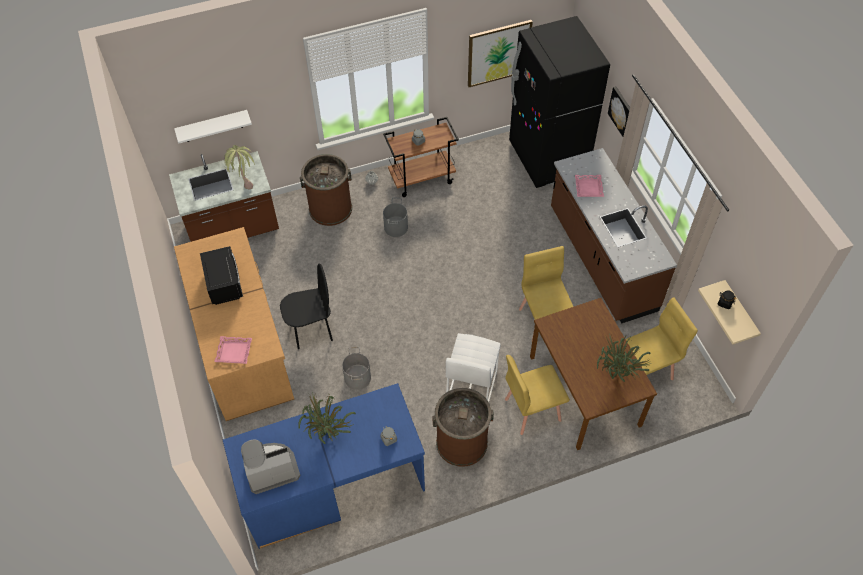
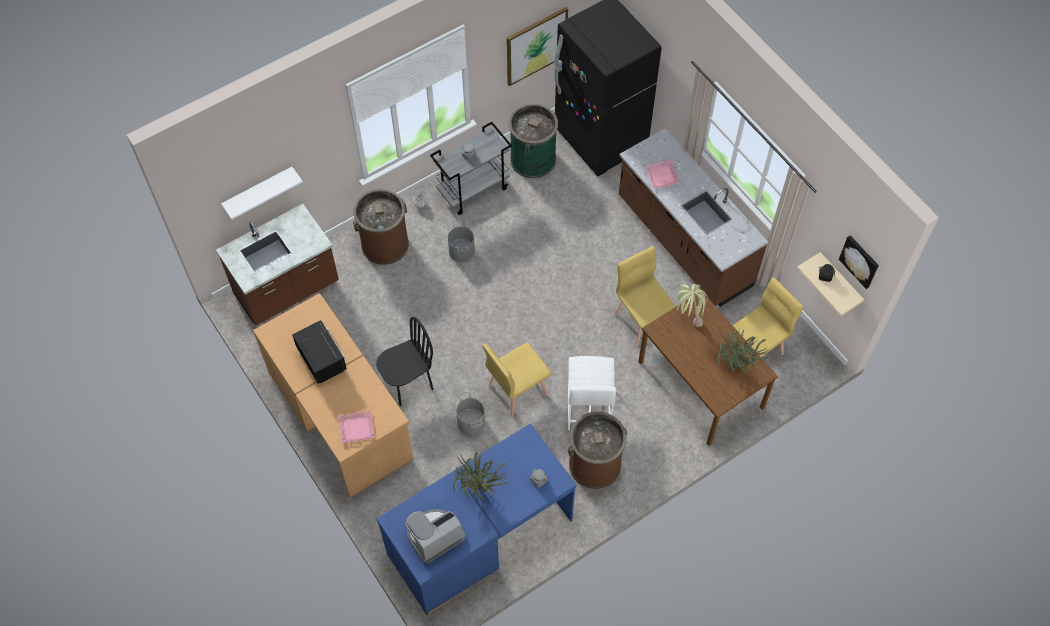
camera: 15 degrees left, 5 degrees up
potted plant [224,145,255,189] -> potted plant moved to [677,284,708,327]
brown cart [383,117,459,197] -> grey cart [430,122,512,215]
yellow chair [505,355,570,435] -> yellow chair moved to [482,343,552,417]
picture [608,86,630,136] -> picture moved to [839,236,879,289]
none -> green trash can [509,104,558,178]

